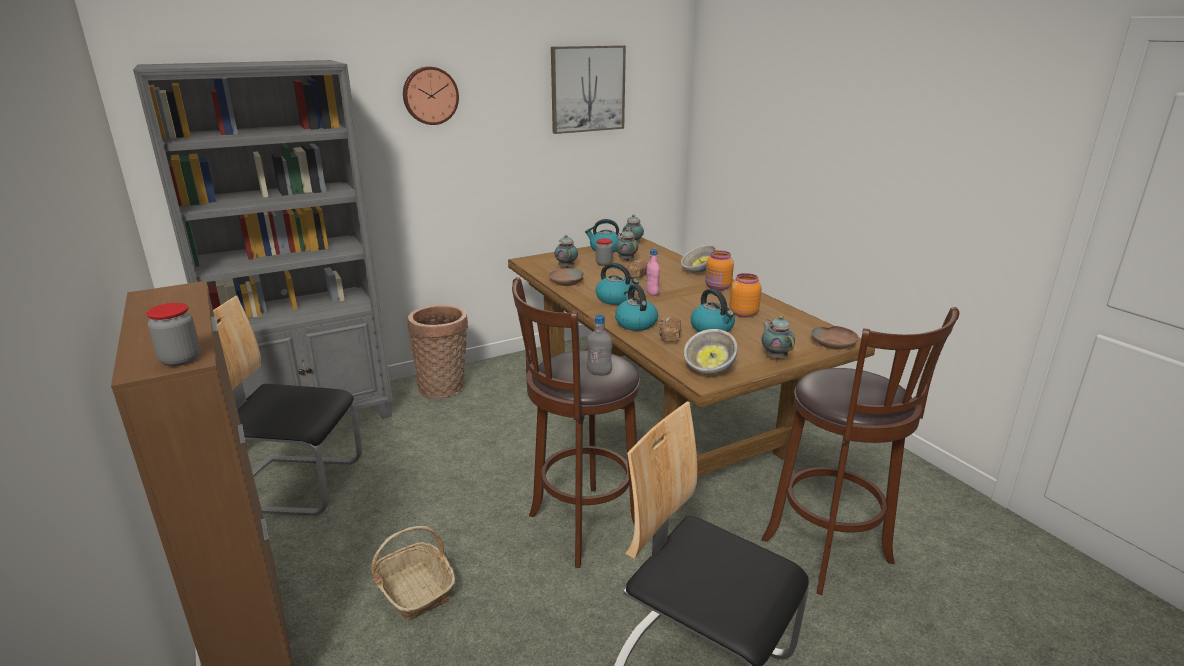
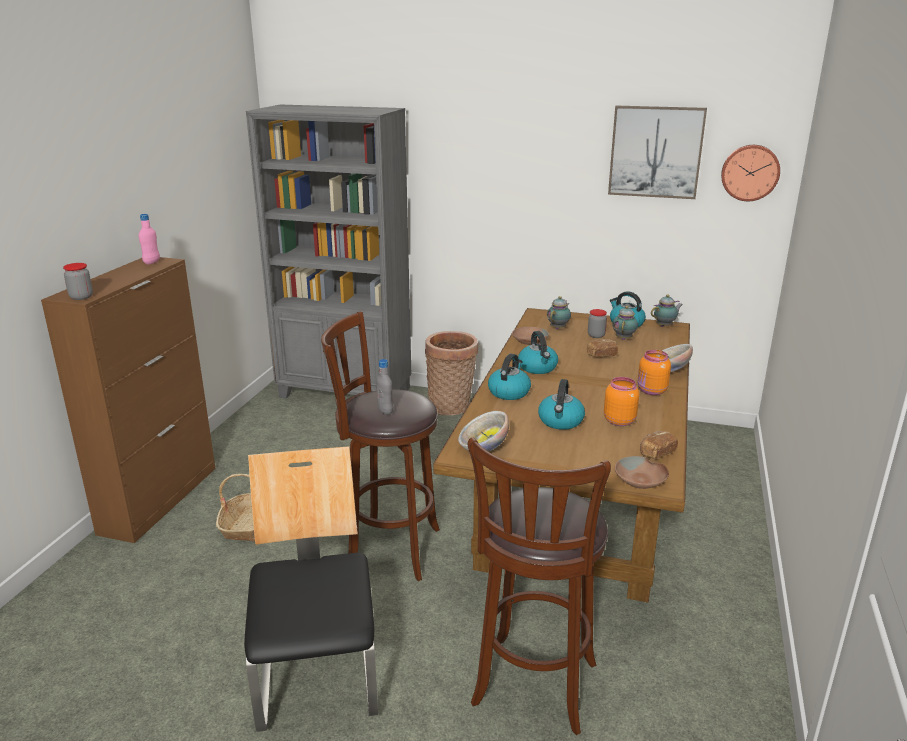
camera: 45 degrees right, 0 degrees up
chair [213,296,362,516] -> none
wall clock [403,66,459,125] -> wall clock moved to [721,145,780,201]
pink bottle [646,249,660,296] -> pink bottle moved to [138,214,160,265]
bread [658,317,681,342] -> bread moved to [640,431,678,459]
teapot [762,316,795,359] -> none

